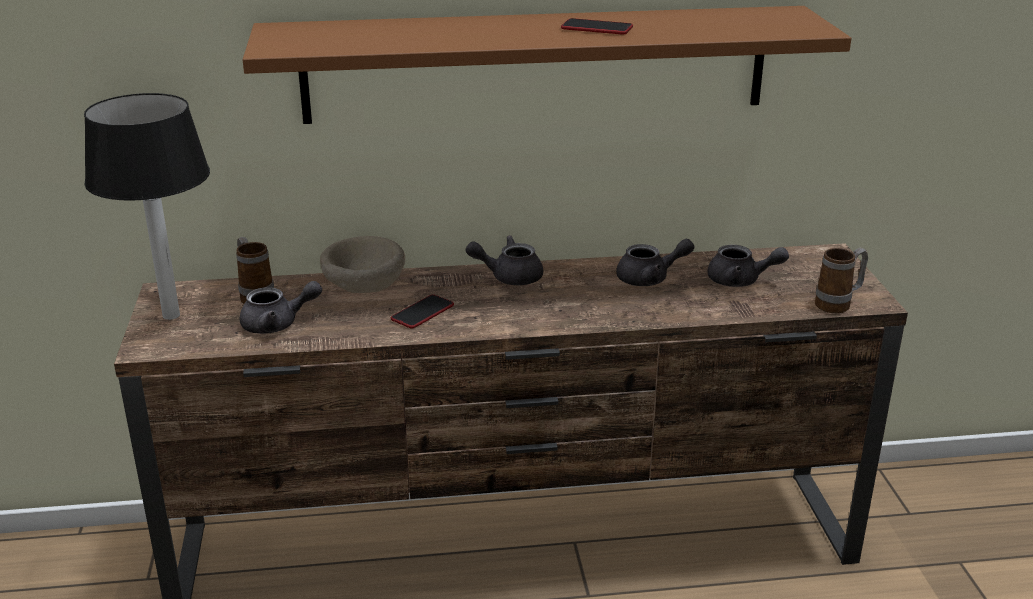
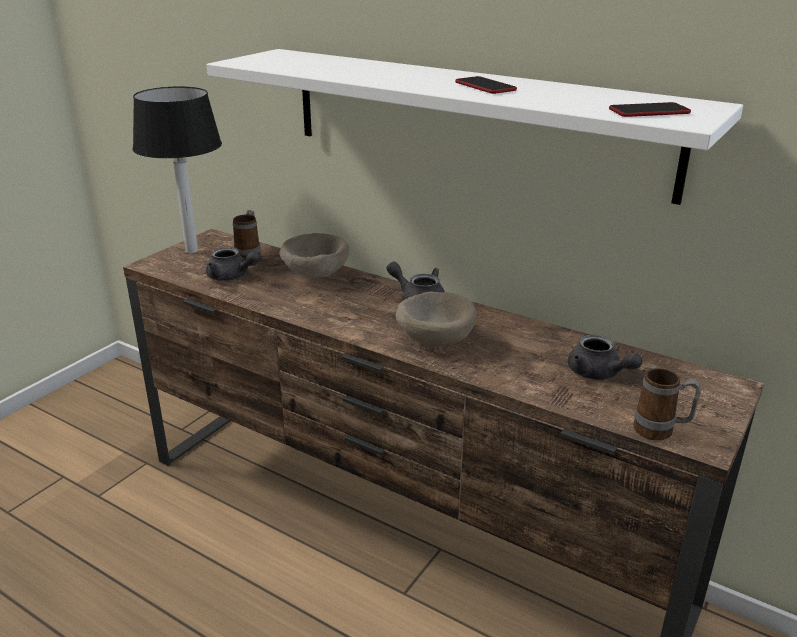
camera: 40 degrees right, 0 degrees up
brown shelf [243,6,851,124] -> white shelf [207,49,743,205]
phone [391,294,454,328] -> phone moved to [609,102,691,117]
grey teapot [616,239,694,286] -> none
none -> beige bowl [395,291,477,347]

